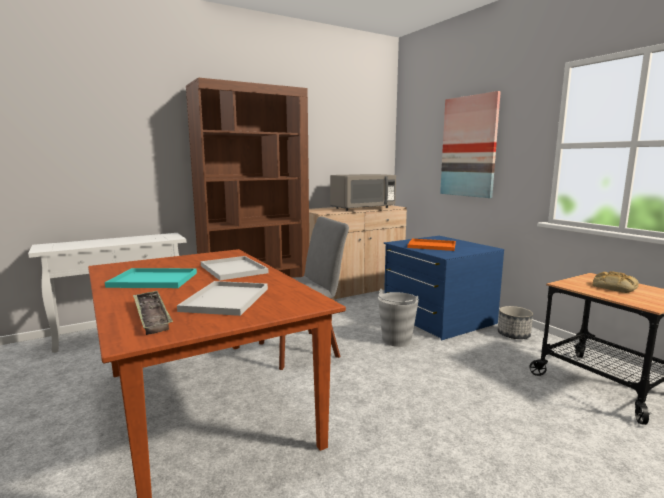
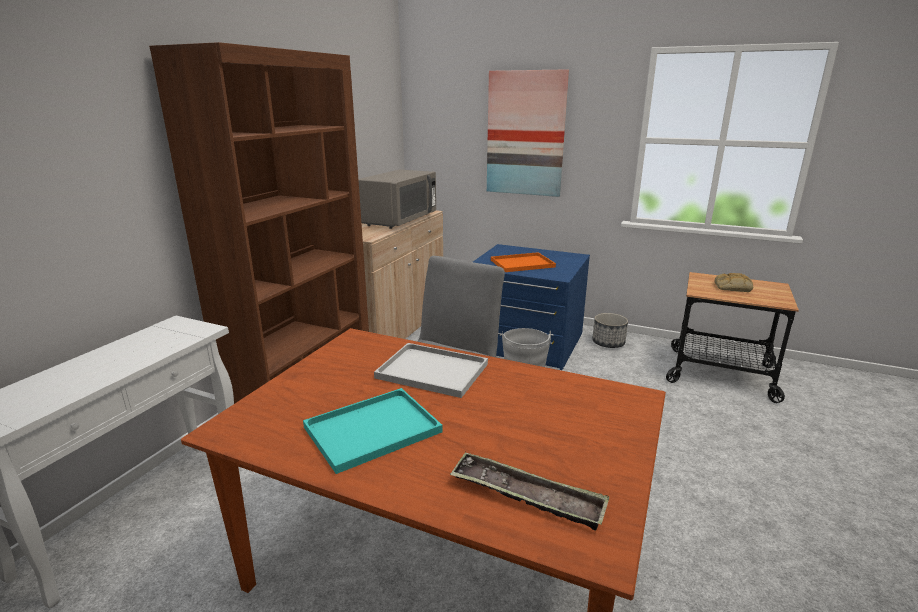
camera: 35 degrees left, 10 degrees up
white tray [177,281,268,316] -> none

